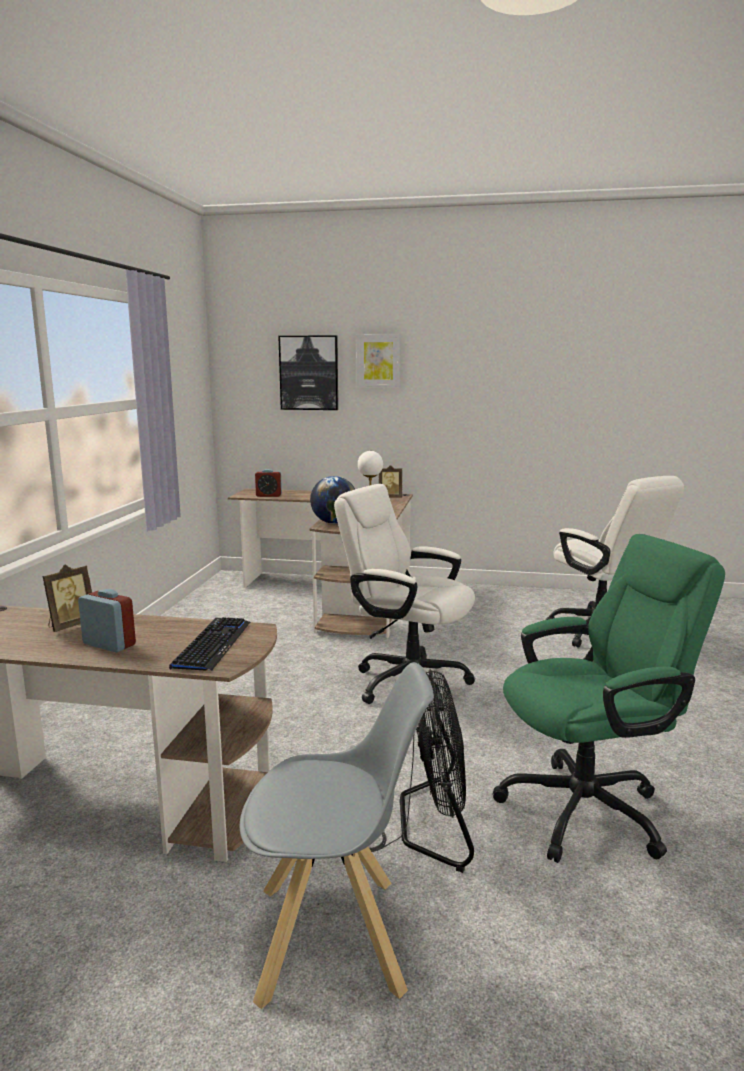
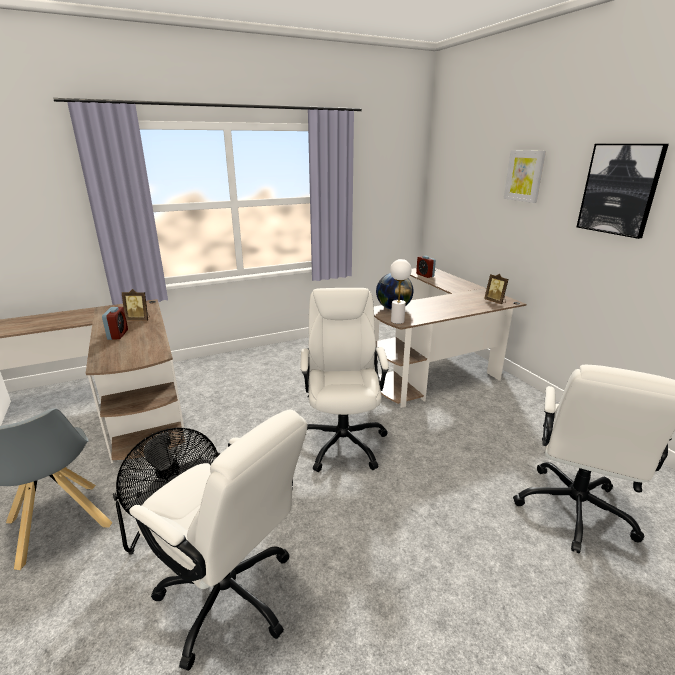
camera: 55 degrees right, 10 degrees up
keyboard [169,617,250,670] -> none
picture [278,335,338,410] -> picture moved to [577,144,669,239]
green office chair [492,534,725,863] -> white office chair [129,410,307,671]

